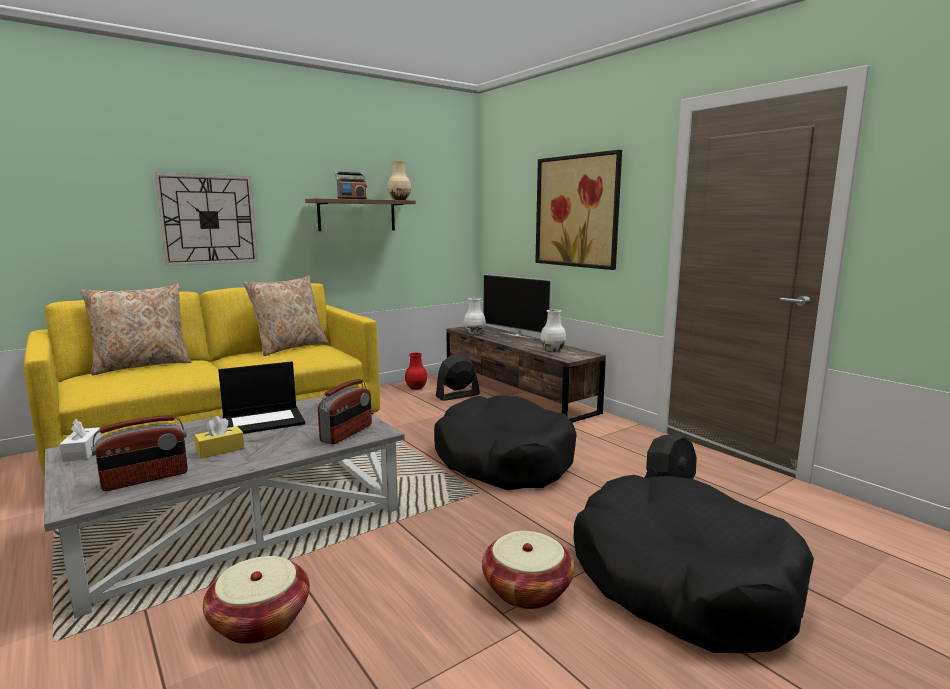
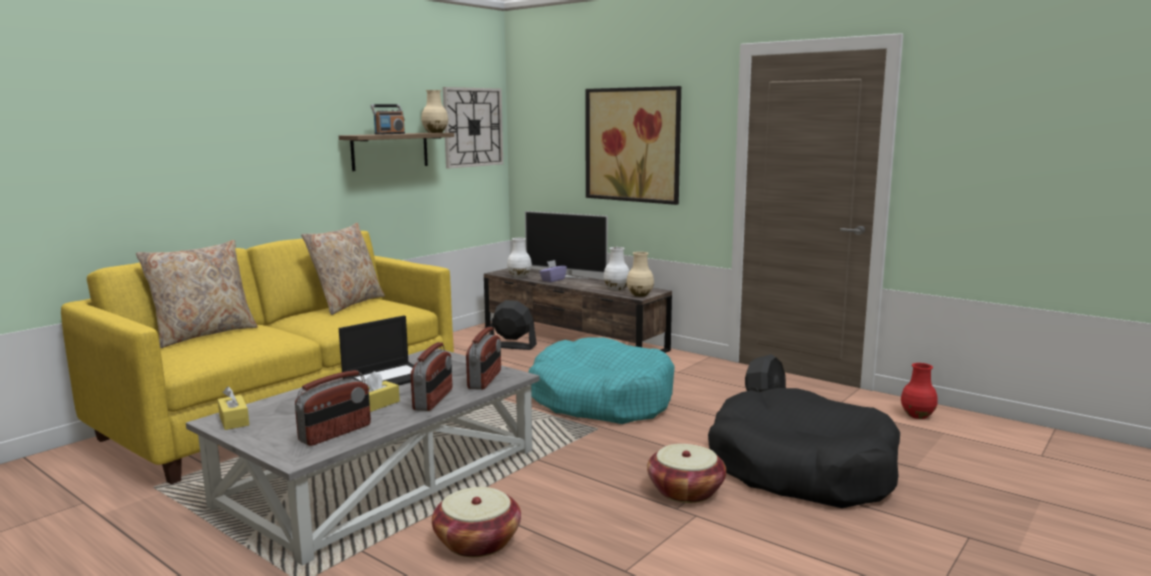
camera: 15 degrees left, 0 degrees up
white tissue box [59,419,102,462] -> yellow tissue box [218,386,249,430]
wall clock [154,172,258,266] -> wall clock moved to [443,87,503,169]
red vase [405,353,427,390] -> red vase moved to [901,363,938,419]
black dog bed [434,395,577,490] -> turquoise dog bed [528,337,675,424]
black fan [436,354,480,401] -> black fan turned 60 degrees clockwise [489,300,537,350]
none -> radio [411,342,452,411]
none -> purple tissue box [539,260,567,282]
none -> beige vase [626,252,654,297]

